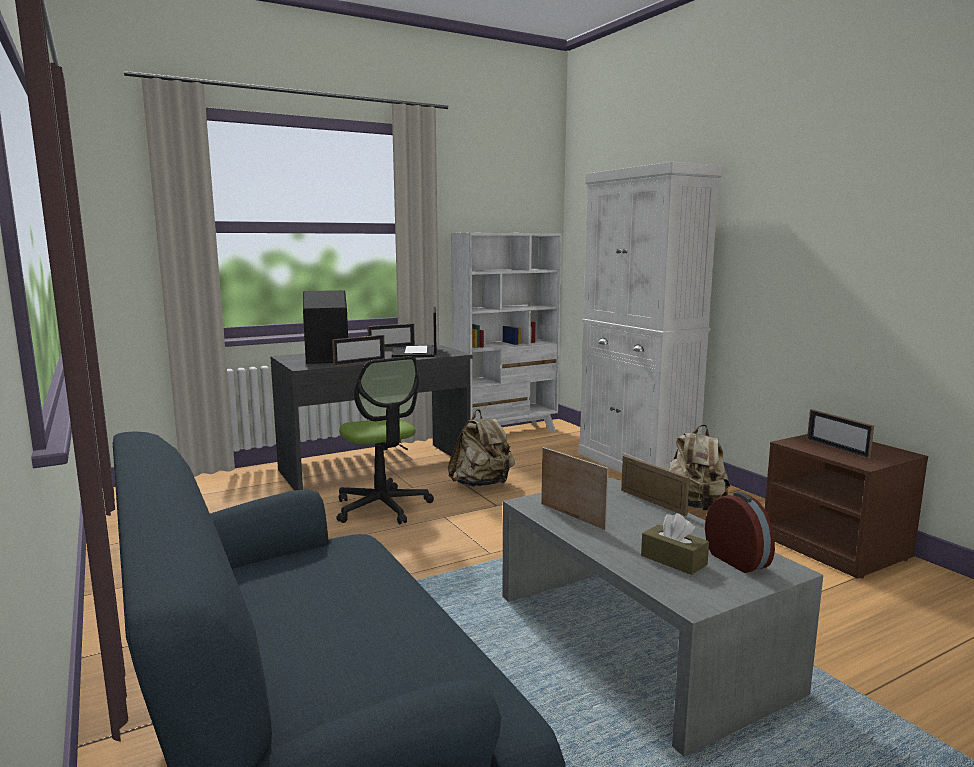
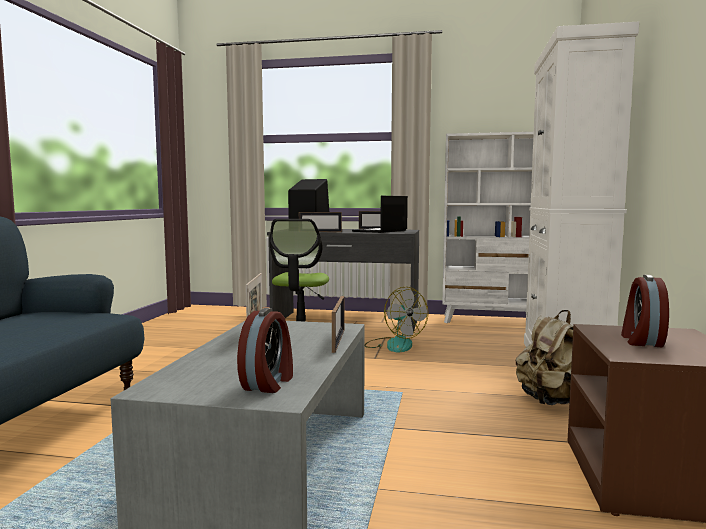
camera: 40 degrees right, 5 degrees down
beige backpack [448,409,515,487] -> fan [364,287,428,352]
brown tissue box [641,513,709,575] -> none
picture frame [807,409,874,459] -> alarm clock [621,275,669,347]

